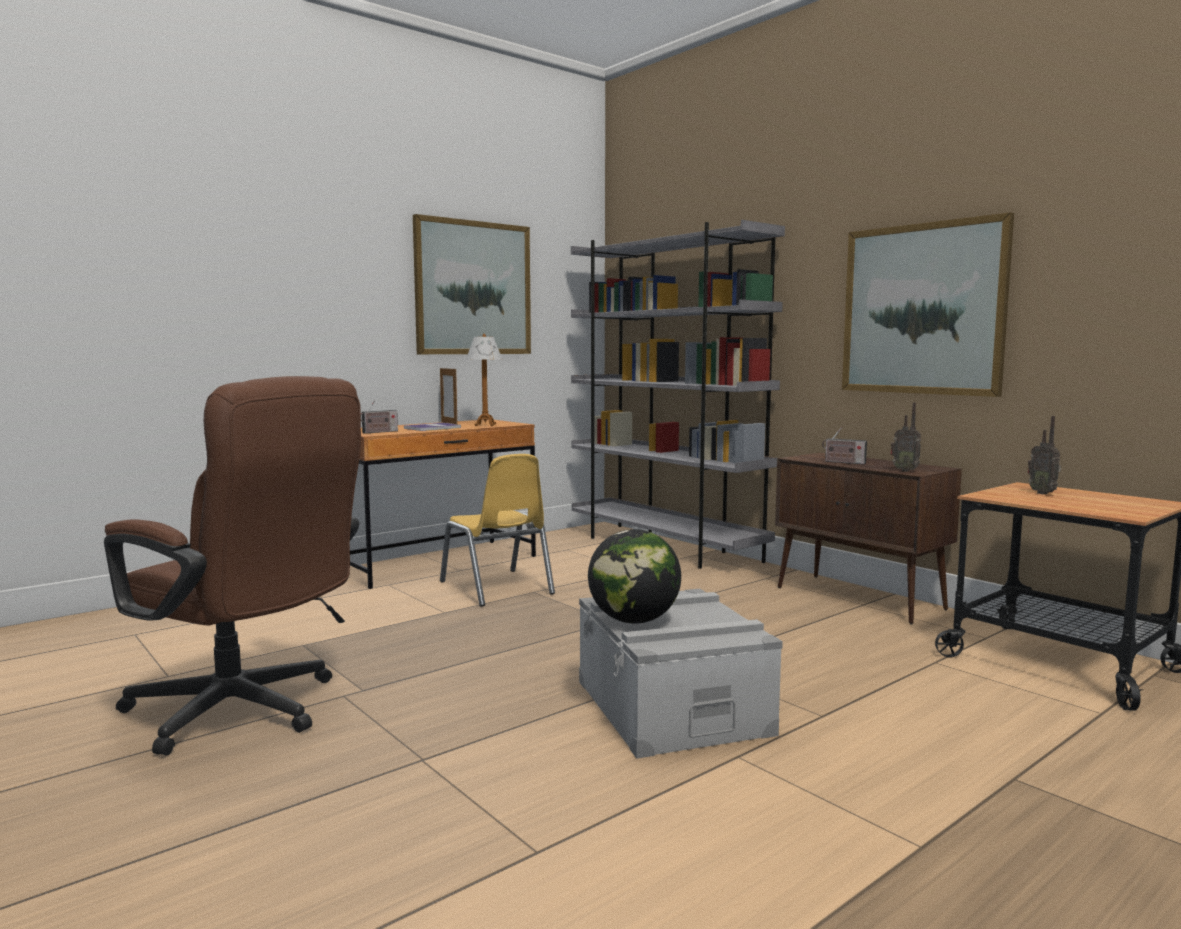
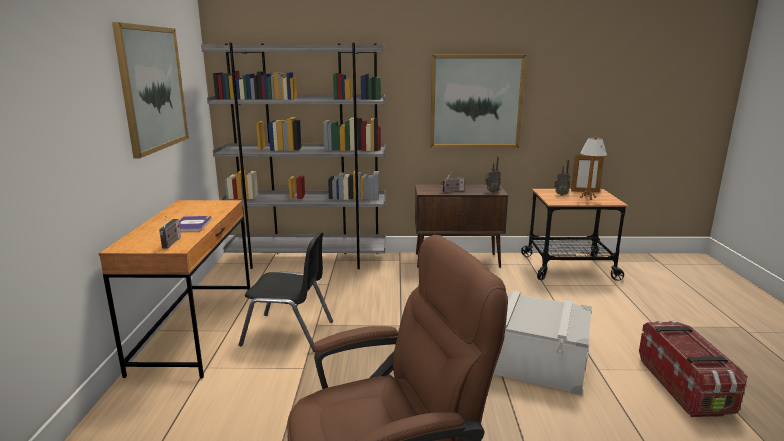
camera: 50 degrees left, 10 degrees up
picture frame [440,367,457,424] -> picture frame moved to [571,155,604,193]
yellow chair [440,454,555,607] -> black chair [239,232,333,352]
table lamp [466,334,502,426] -> table lamp moved to [580,136,607,200]
globe [588,529,681,624] -> none
none -> storage box [639,321,748,417]

